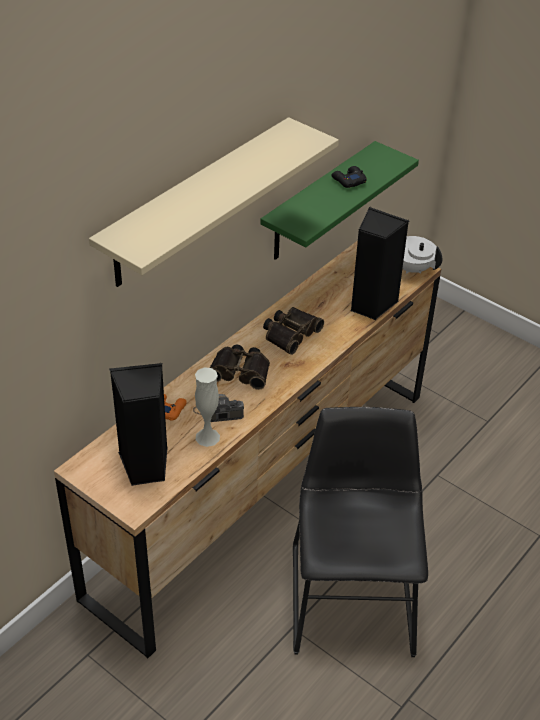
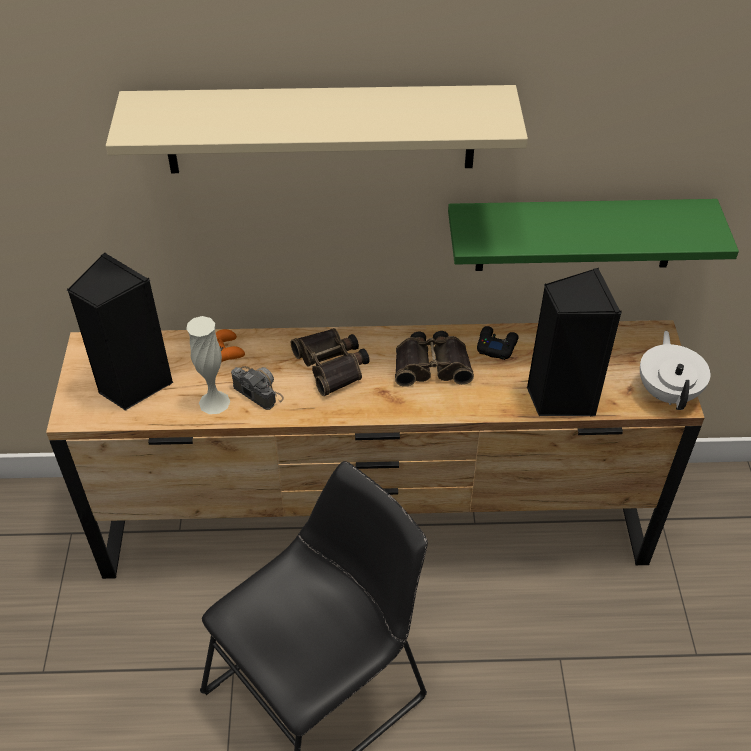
camera: 50 degrees right, 5 degrees up
black game controller [331,166,367,188] -> black game controller moved to [477,326,519,360]

